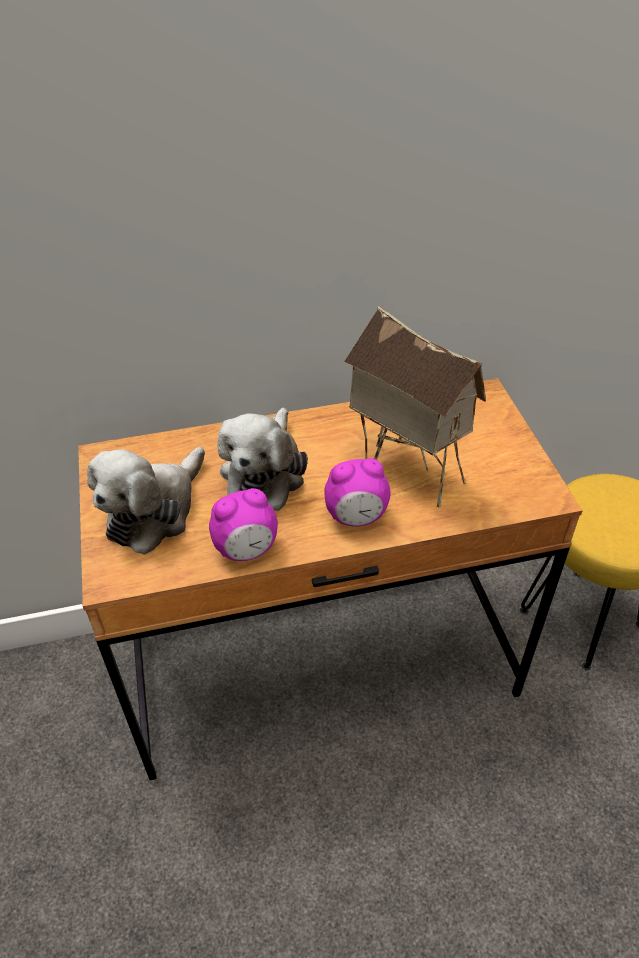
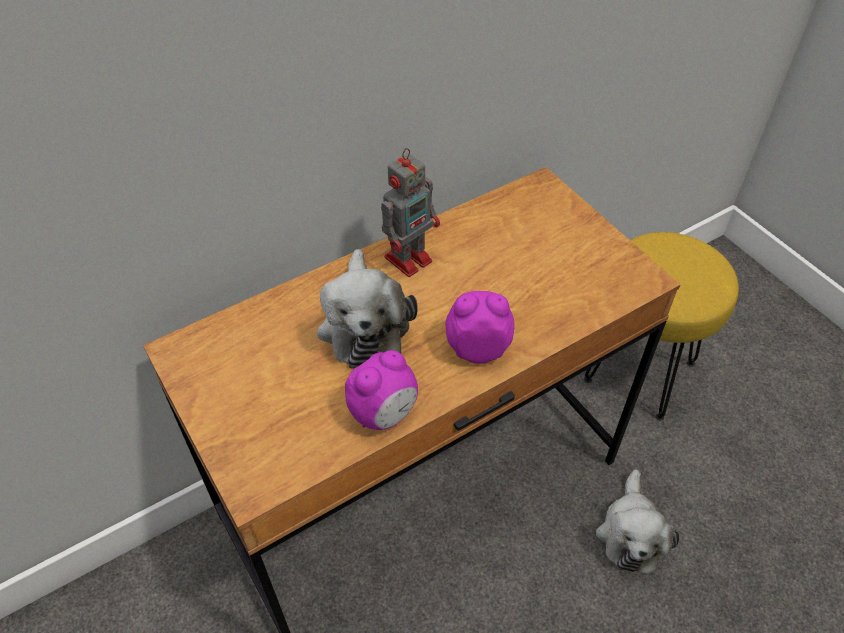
camera: 20 degrees left, 5 degrees up
plush toy [87,447,205,555] -> plush toy moved to [596,469,680,574]
alarm clock [324,458,390,527] -> alarm clock turned 150 degrees counterclockwise [445,291,515,364]
toy house [344,305,486,508] -> none
none -> toy robot [381,148,440,277]

